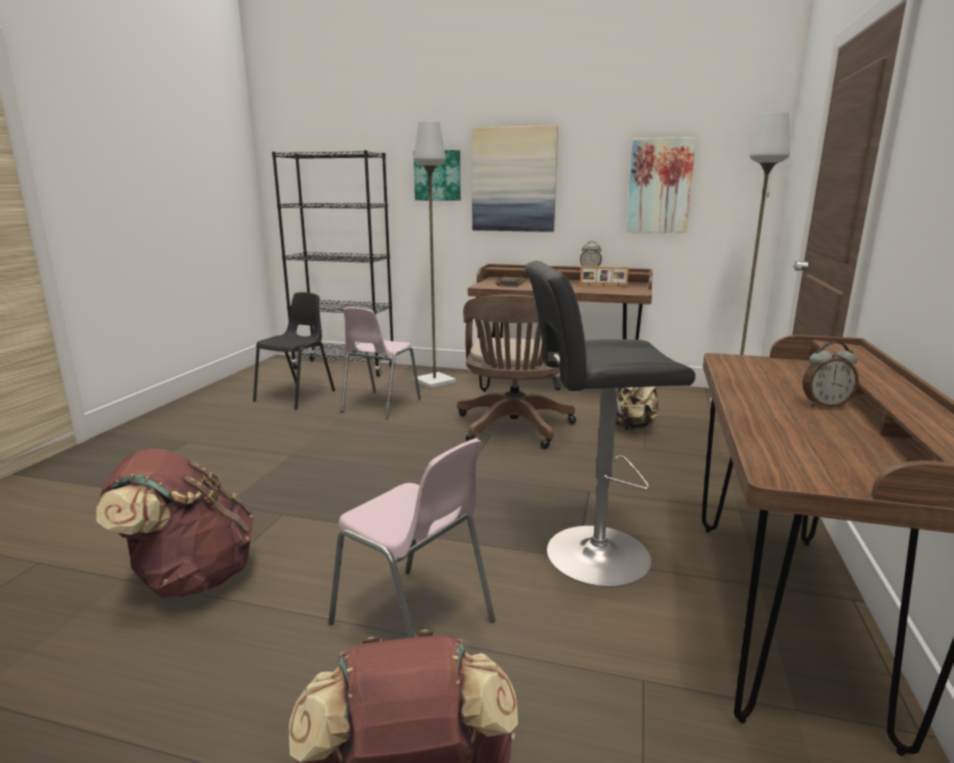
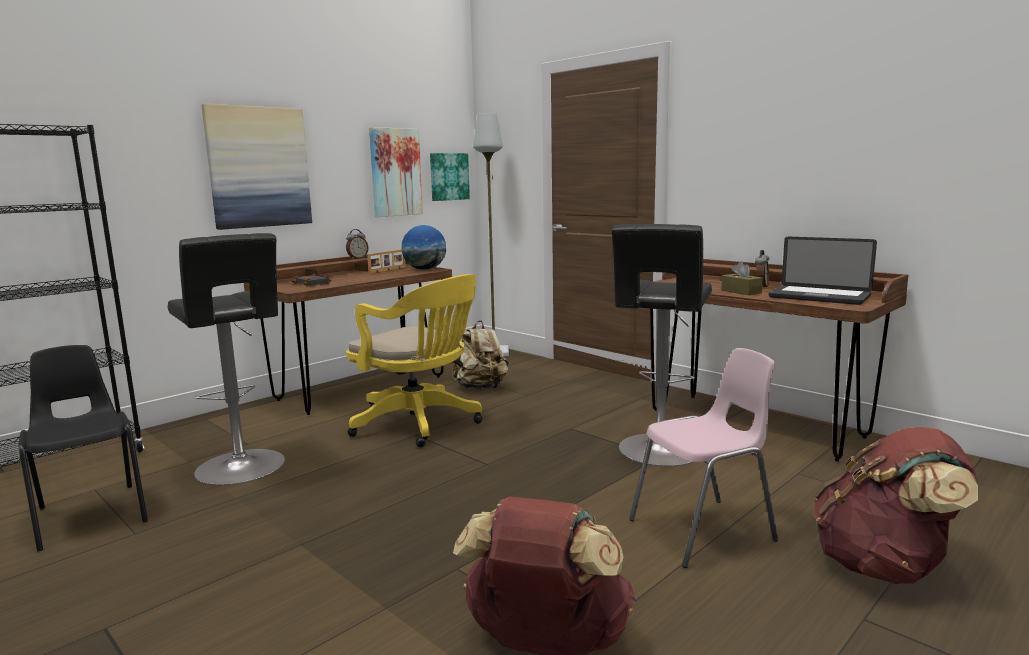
camera: 60 degrees left, 5 degrees down
pink chair [341,307,421,419] -> black stool [168,233,285,485]
picture [413,150,461,201] -> picture moved to [430,153,470,201]
grey floor lamp [414,121,456,389] -> none
brown office chair [457,295,576,449] -> yellow office chair [346,274,482,447]
none -> globe [402,225,446,270]
none -> brown tissue box [721,261,763,295]
none -> laptop [769,237,877,305]

